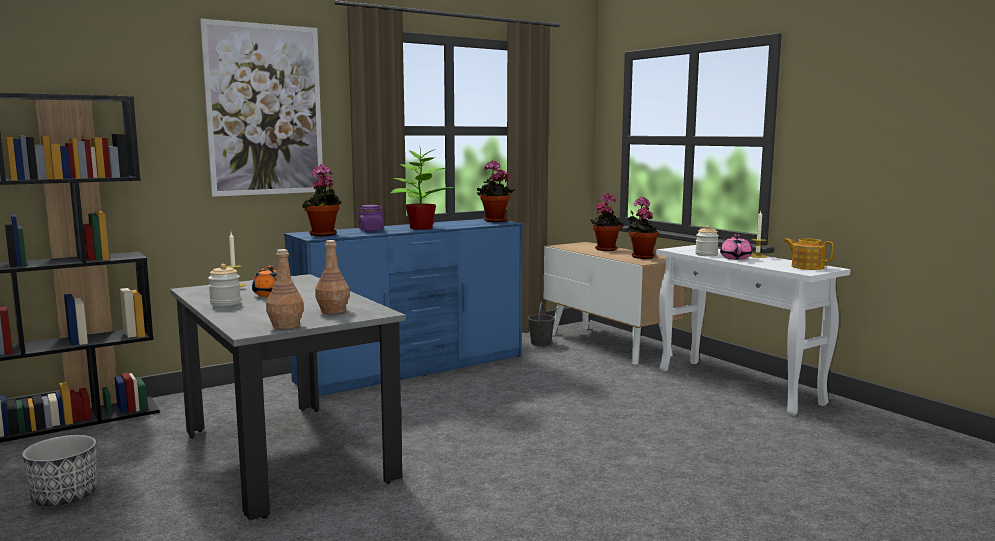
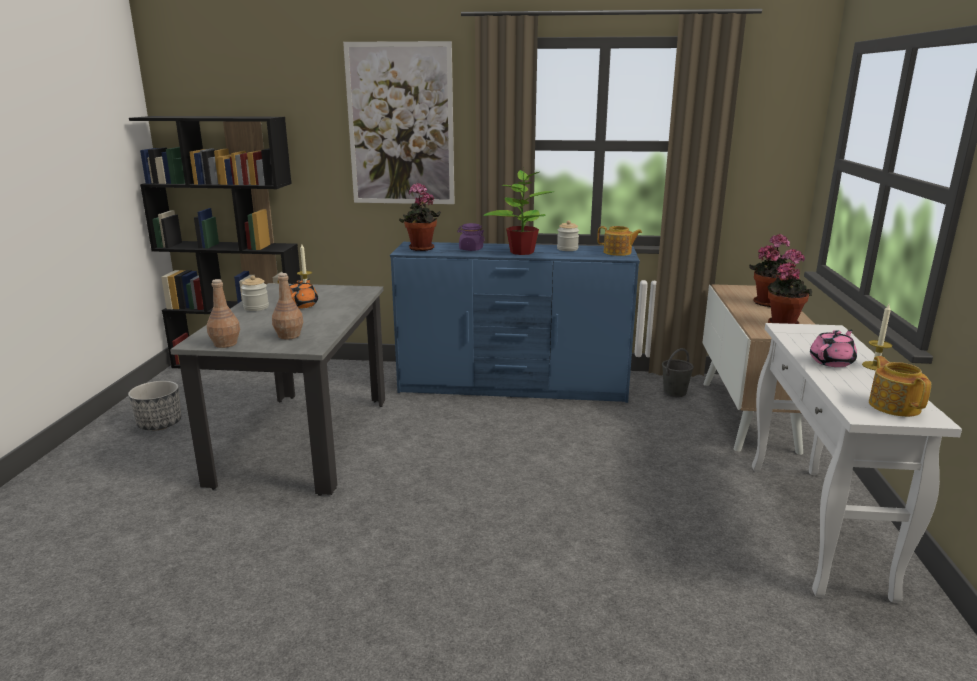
camera: 40 degrees right, 10 degrees up
potted plant [477,160,515,222] -> teapot [597,226,642,256]
jar [695,225,719,256] -> jar moved to [557,220,579,251]

